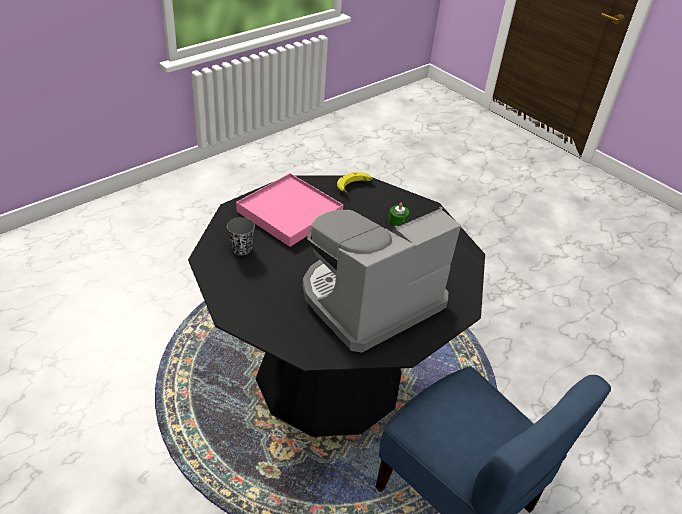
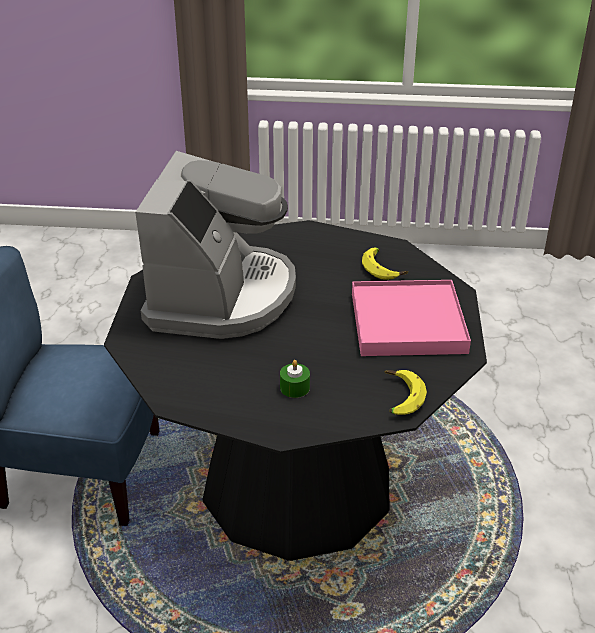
camera: 140 degrees right, 5 degrees down
grey cup [227,217,255,256] -> banana [362,247,408,280]

